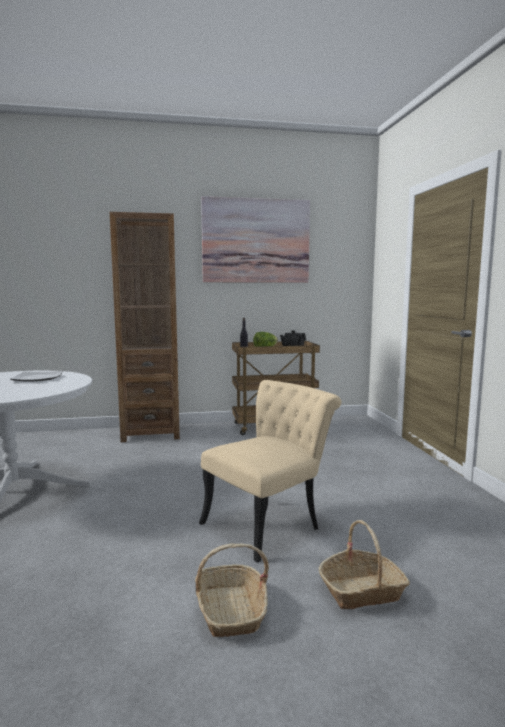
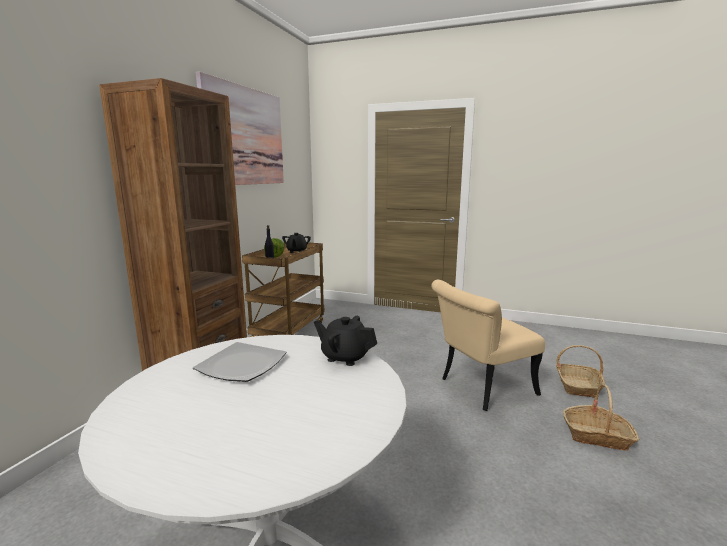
camera: 60 degrees left, 5 degrees up
beige chair [199,380,342,563] -> beige chair turned 105 degrees counterclockwise [431,280,545,411]
none -> black teapot [314,316,377,366]

